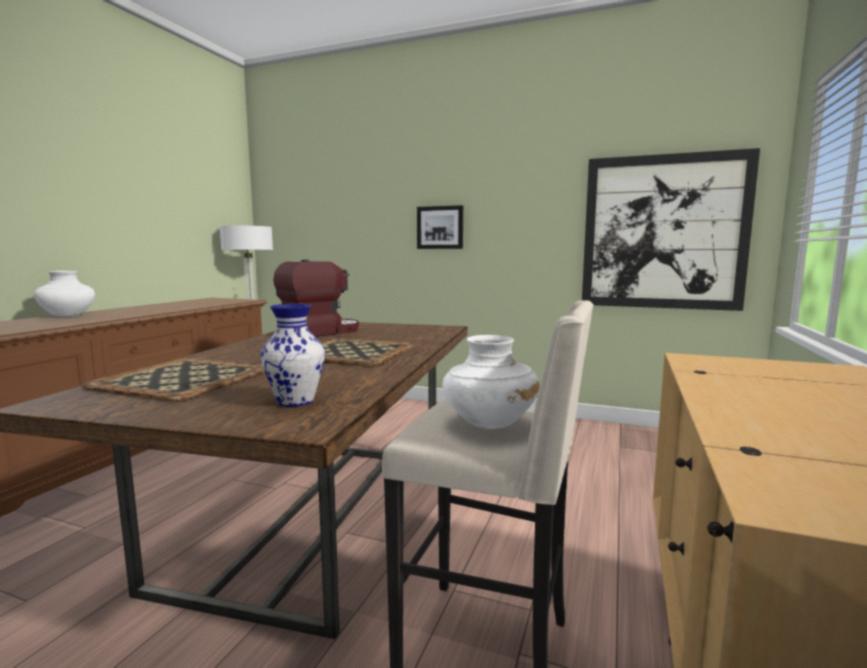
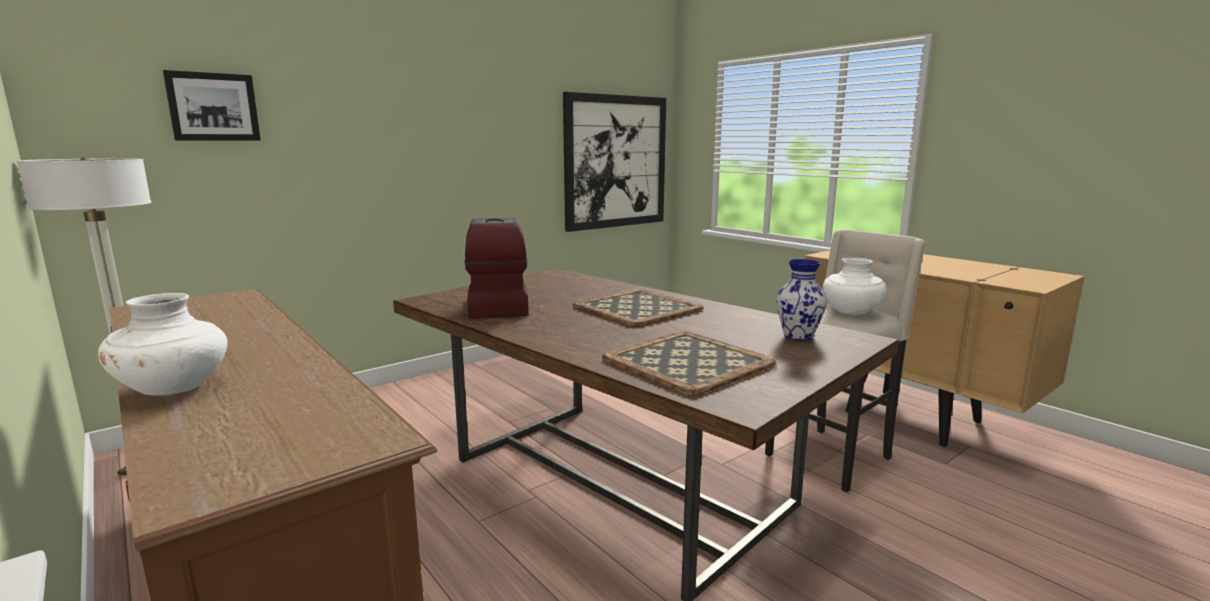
camera: 60 degrees left, 5 degrees up
picture [417,205,463,249] -> picture moved to [163,70,261,141]

